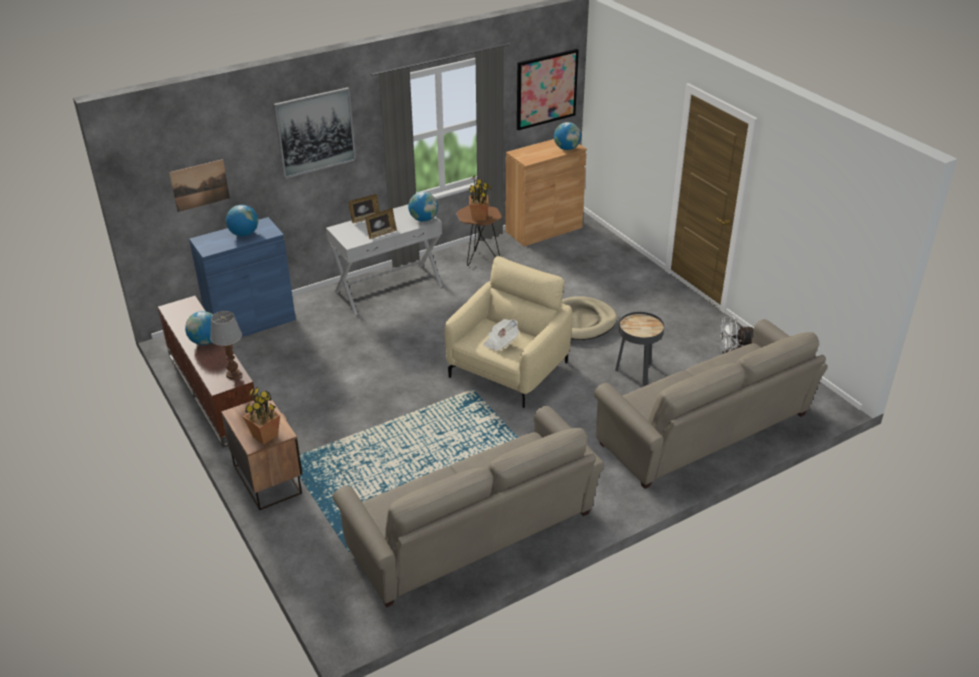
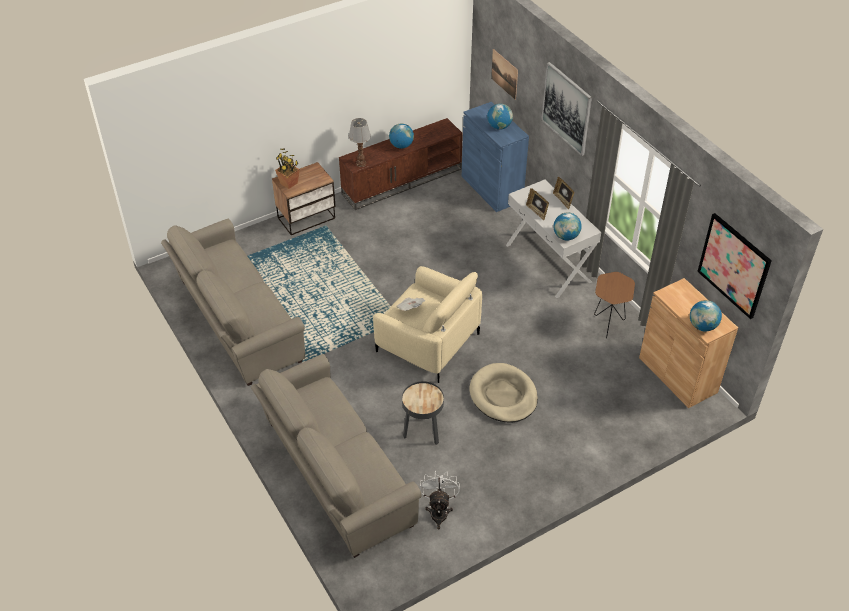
camera: 90 degrees right, 10 degrees up
potted plant [468,175,491,221] -> none

